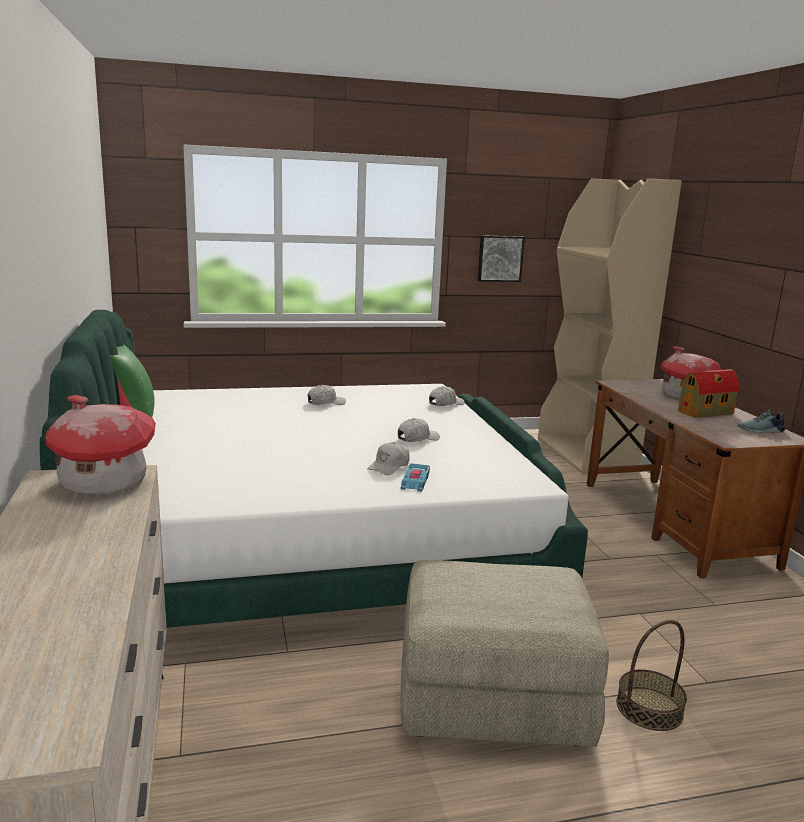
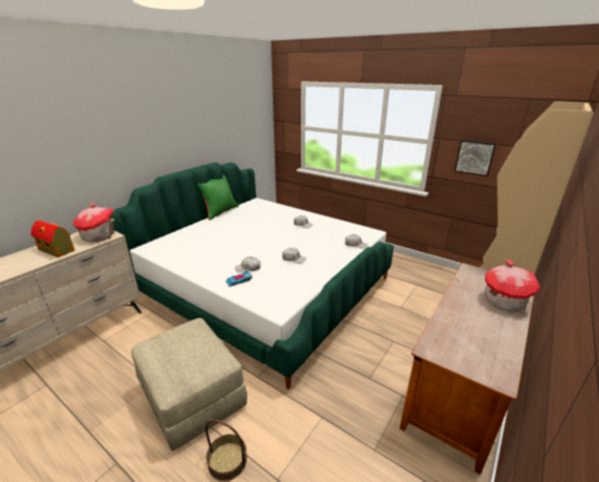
camera: 50 degrees right, 10 degrees up
toy house [678,369,740,418] -> toy house moved to [31,220,75,258]
shoe [738,410,785,433] -> none

